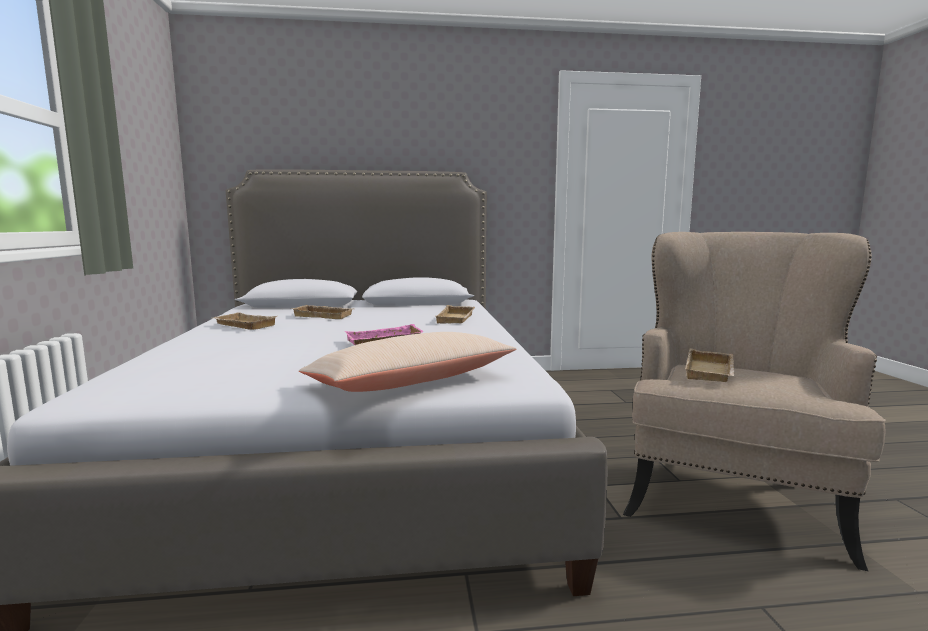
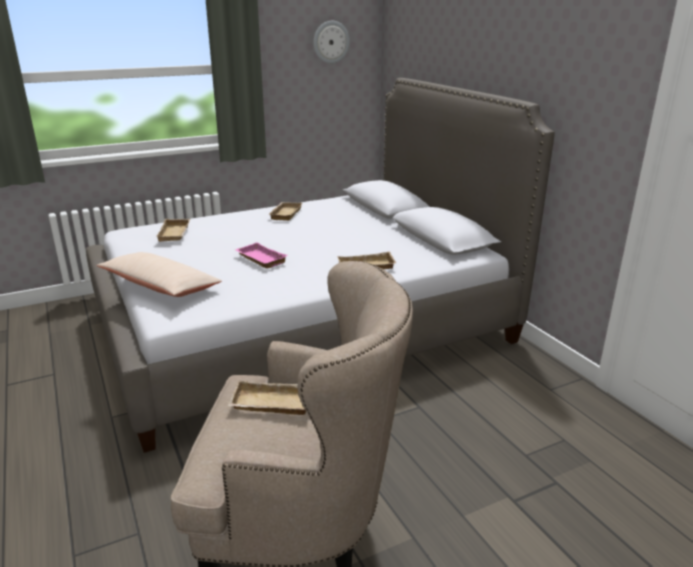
camera: 70 degrees right, 15 degrees up
beige tray [292,305,353,319] -> beige tray moved to [157,219,190,242]
none -> wall clock [313,21,350,64]

